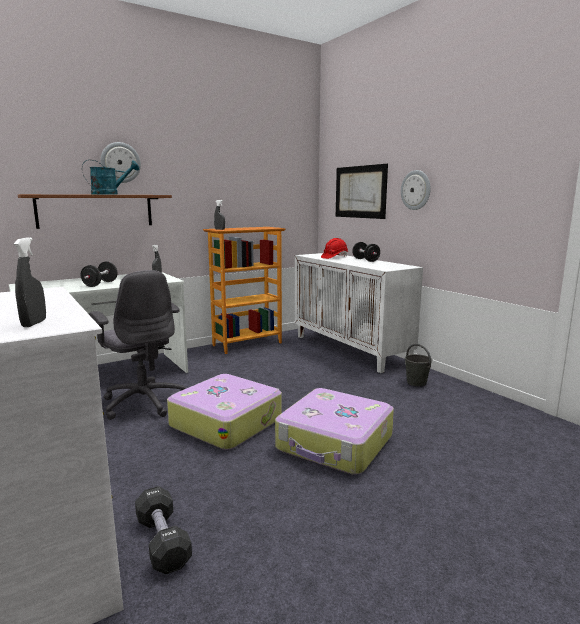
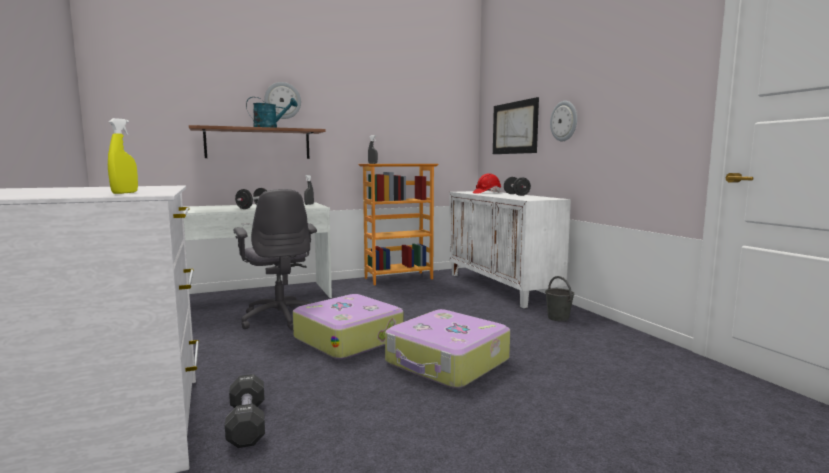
camera: 10 degrees right, 5 degrees down
grey spray bottle [14,237,46,327] -> yellow spray bottle [108,118,138,194]

